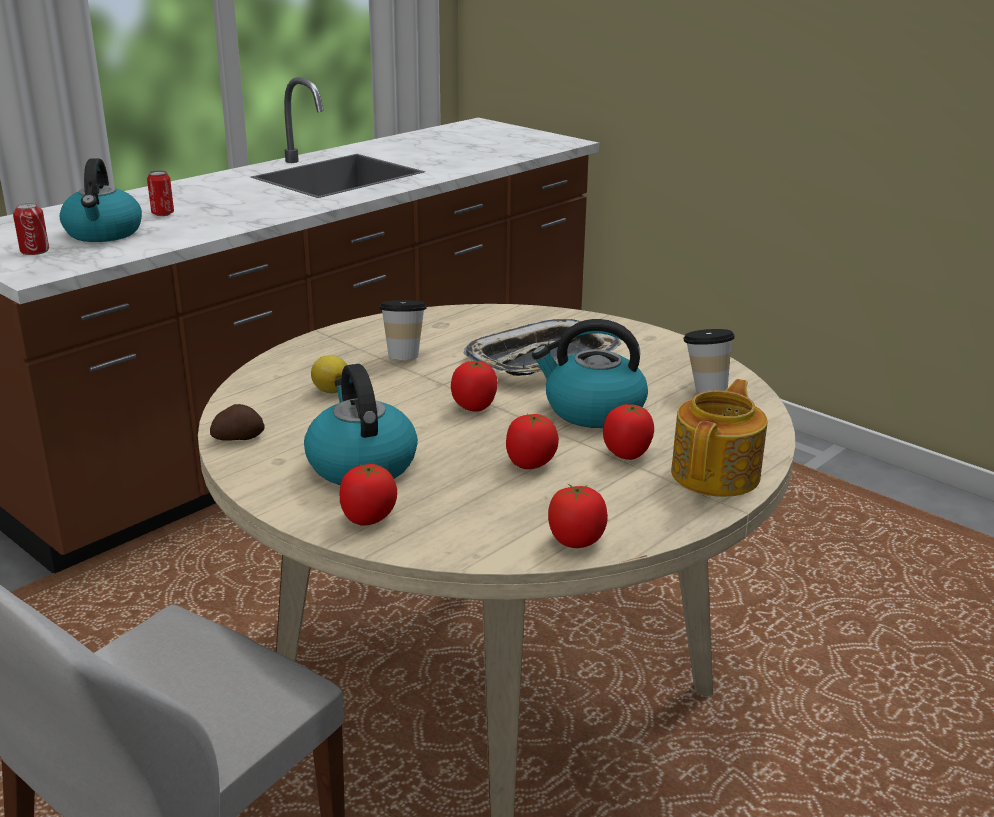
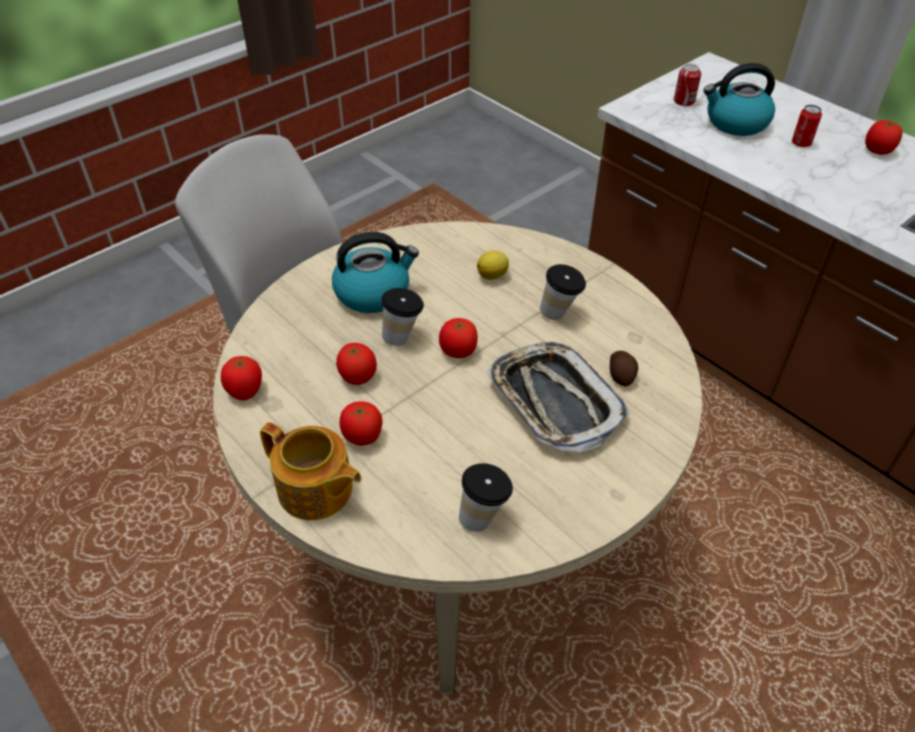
camera: 95 degrees right, 20 degrees up
potato [210,404,265,441] -> potato moved to [610,351,638,386]
tomato [340,464,397,526] -> tomato moved to [865,120,902,155]
kettle [532,319,648,428] -> none
none -> cup [382,288,424,346]

